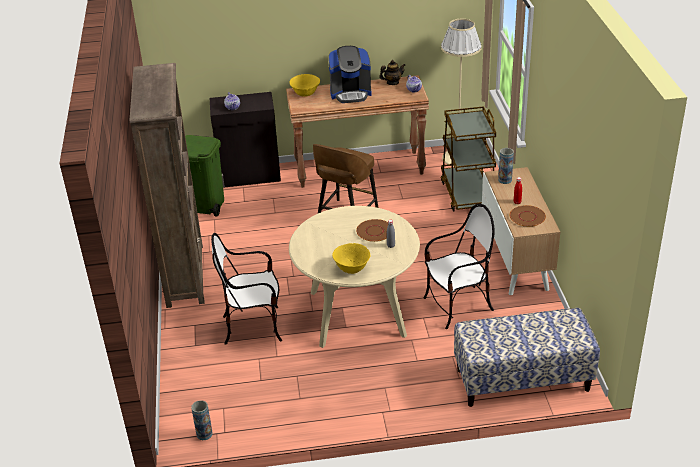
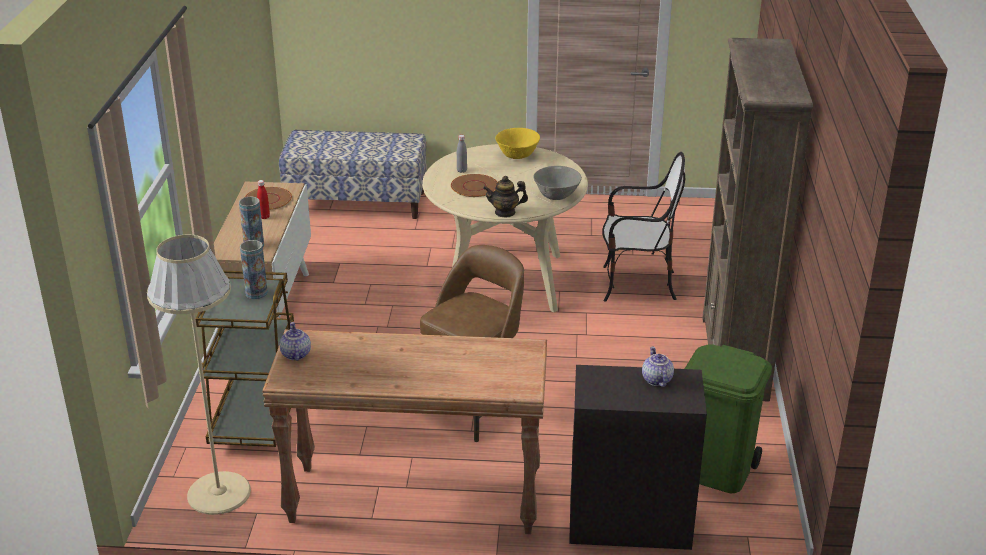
camera: 170 degrees left, 5 degrees down
vase [191,400,213,440] -> vase moved to [240,240,268,299]
yellow bowl [289,74,320,97] -> none
coffee machine [328,46,371,103] -> none
teapot [379,60,405,85] -> teapot moved to [483,176,528,218]
chair [424,204,495,329] -> none
none -> grey bowl [533,166,582,200]

